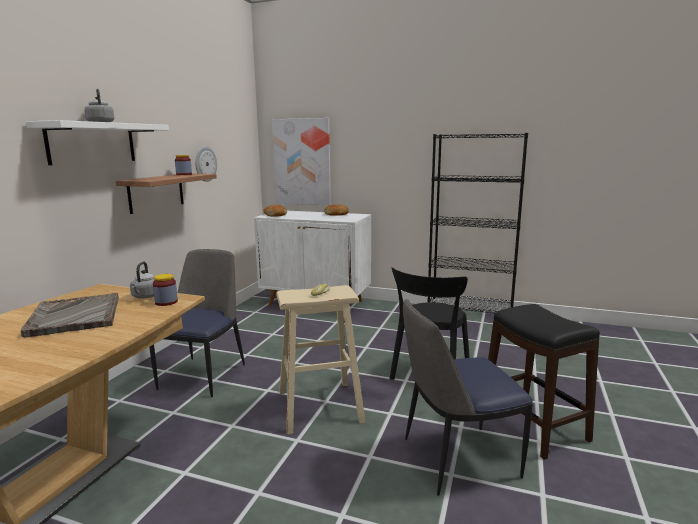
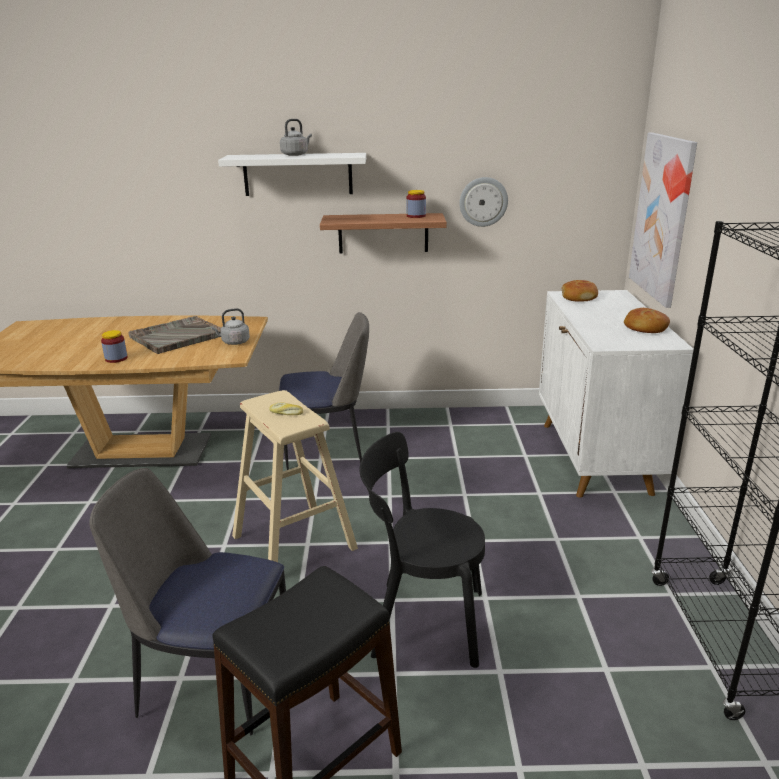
camera: 70 degrees right, 10 degrees up
jar [153,274,178,306] -> jar moved to [101,330,128,363]
chair [403,299,533,496] -> chair turned 45 degrees counterclockwise [89,468,286,735]

